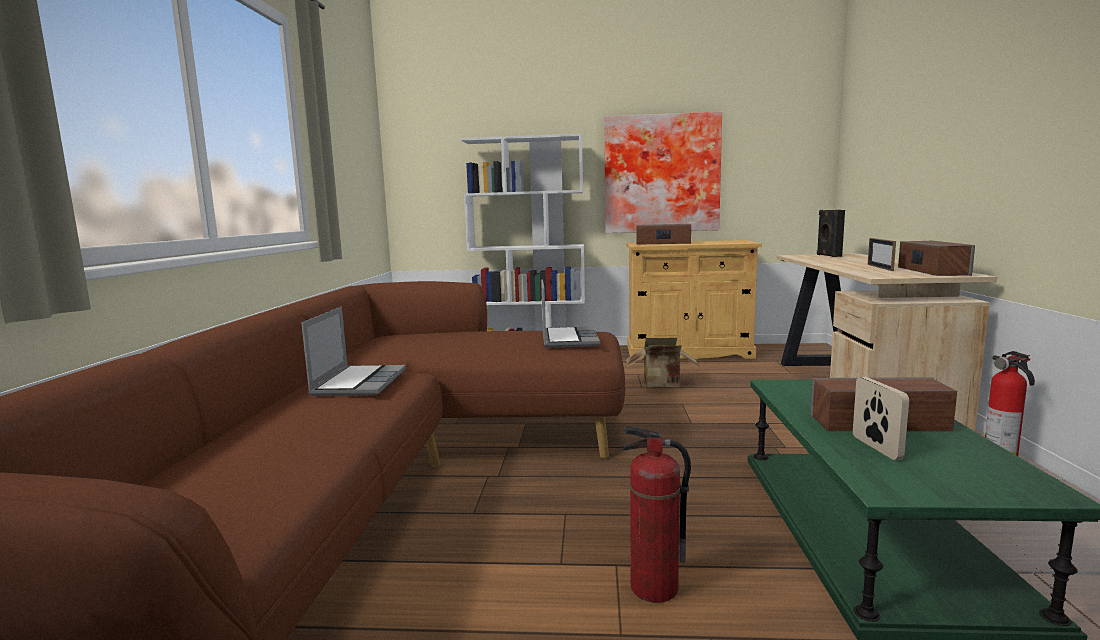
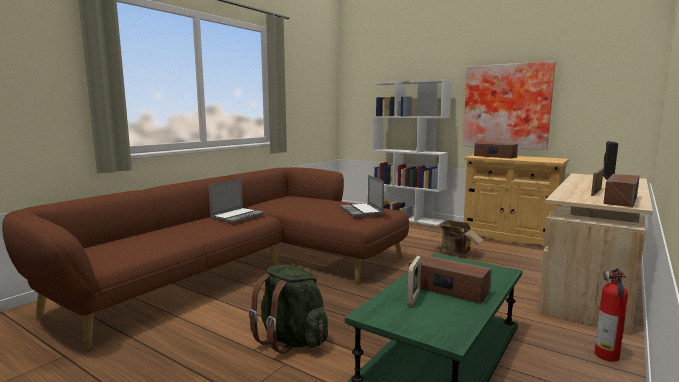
camera: 30 degrees right, 0 degrees up
laptop [541,279,600,348] -> laptop turned 135 degrees clockwise [341,175,384,217]
fire extinguisher [622,426,691,603] -> green backpack [248,265,328,354]

